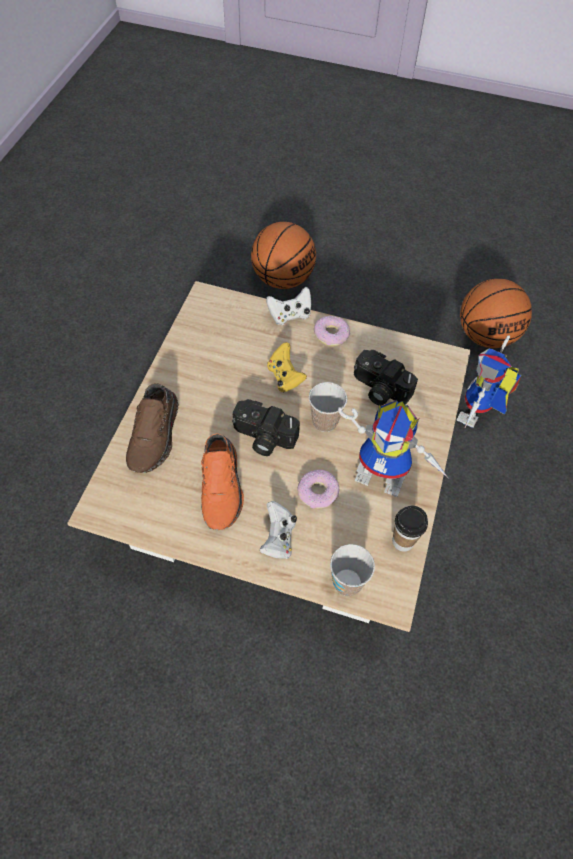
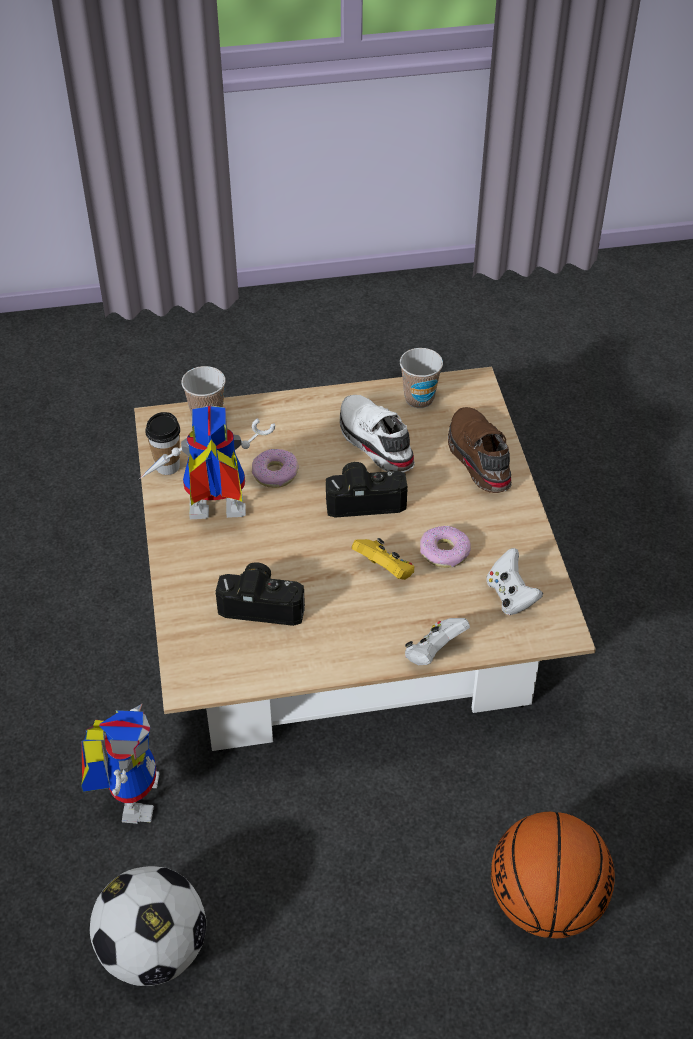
camera: 155 degrees right, 10 degrees down
orange shoe [201,433,244,530] -> white shoe [340,395,415,473]
white game controller [259,501,297,559] -> white game controller moved to [487,548,543,615]
cup [309,382,347,432] -> cup moved to [400,348,443,408]
donut [313,316,350,347] -> donut moved to [420,526,471,568]
basketball [460,279,532,348] -> football [89,866,206,986]

